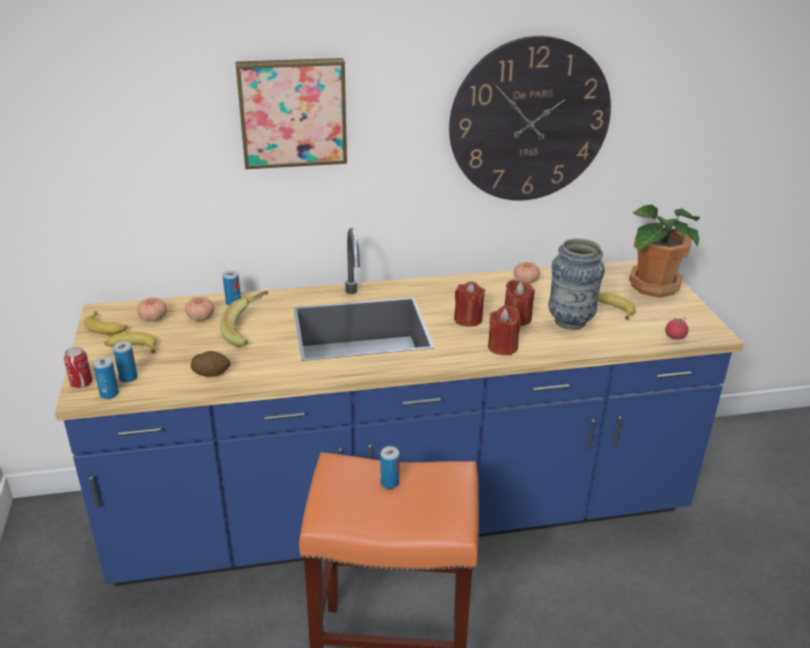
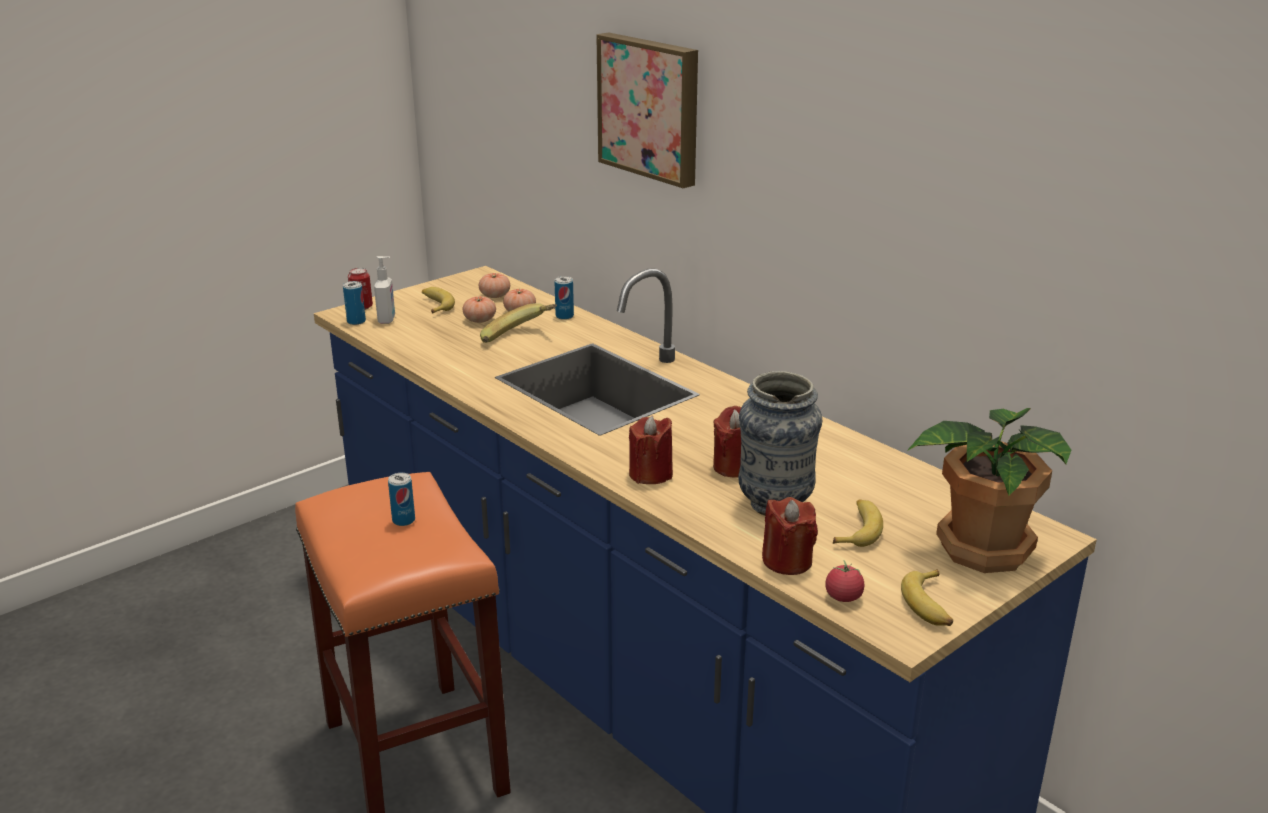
camera: 60 degrees right, 5 degrees down
banana [84,311,128,335] -> banana moved to [901,569,953,626]
can [113,341,138,383] -> soap dispenser [374,256,395,324]
potato [191,351,230,376] -> none
wall clock [449,36,611,201] -> none
red candle [454,281,485,327] -> red candle moved to [762,497,818,575]
tomato [514,262,540,283] -> tomato moved to [462,296,496,323]

